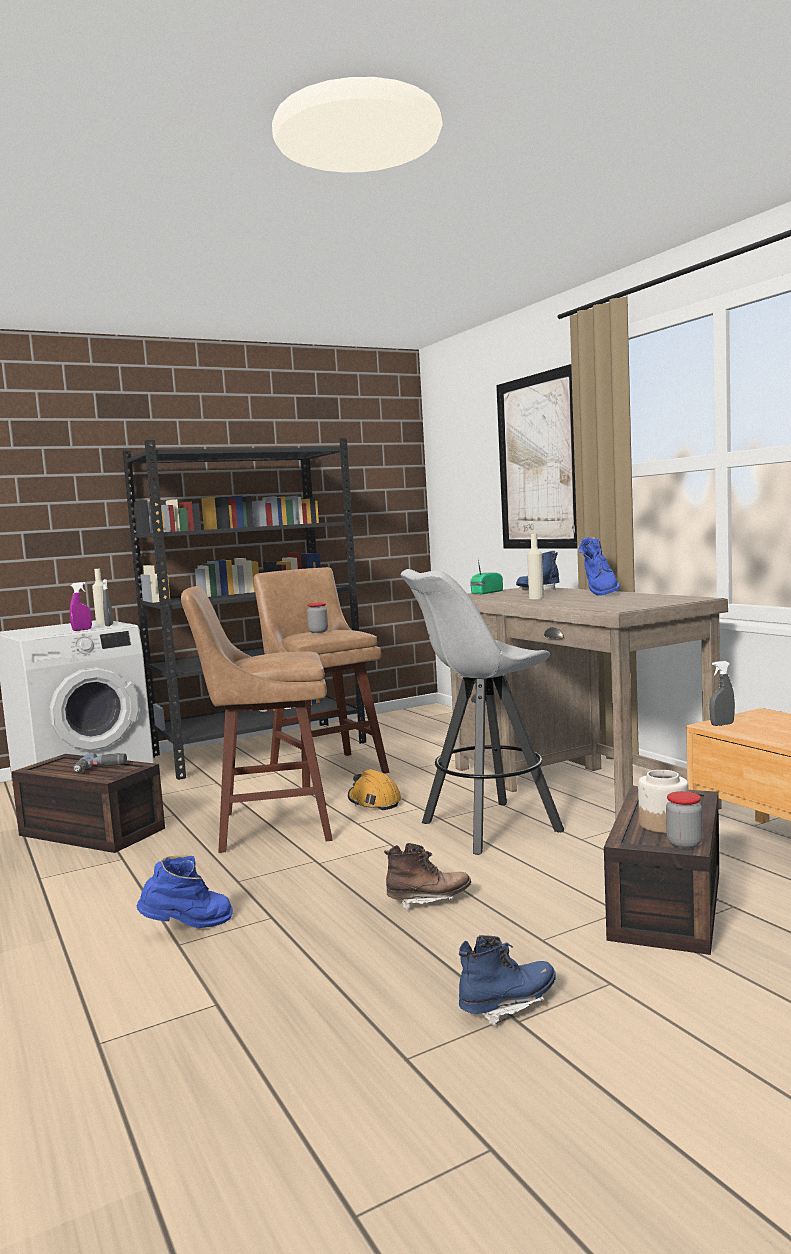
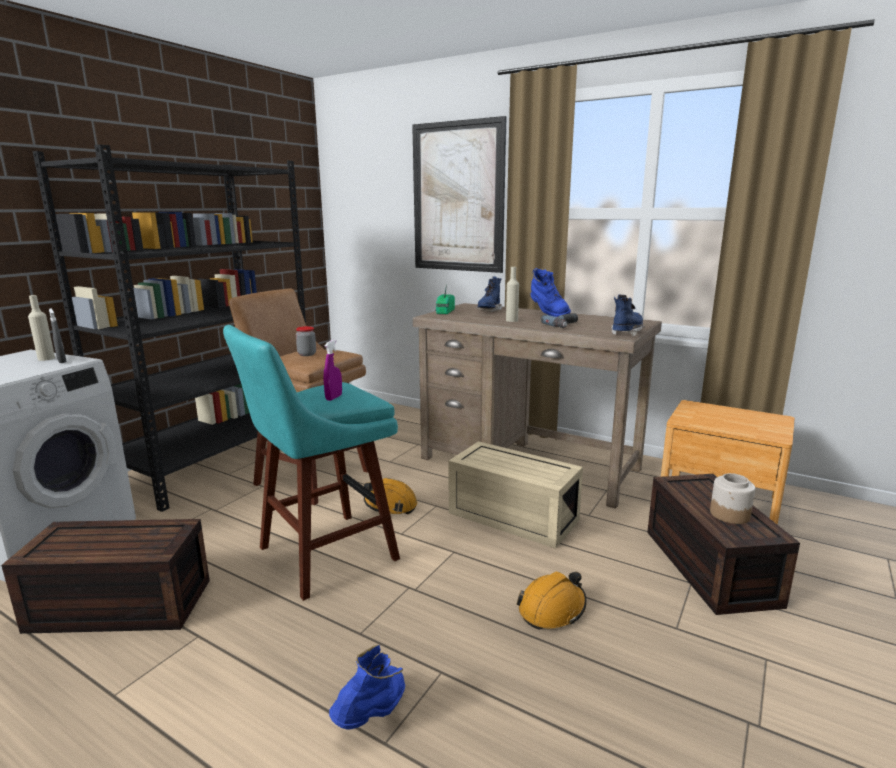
camera: 30 degrees left, 10 degrees up
purple spray bottle [70,582,92,631] -> purple spray bottle moved to [323,339,342,401]
power drill [73,752,127,773] -> power drill moved to [541,313,578,328]
brown stool [181,586,333,853] -> turquoise stool [223,325,400,601]
brown boot [384,843,471,910] -> orange hard hat [516,572,587,630]
grey stool [401,569,564,855] -> beige storage box [448,441,583,549]
blue boot [459,935,556,1026] -> blue boot moved to [611,294,645,336]
jar [666,791,703,848] -> none
grey spray bottle [710,661,735,726] -> none

